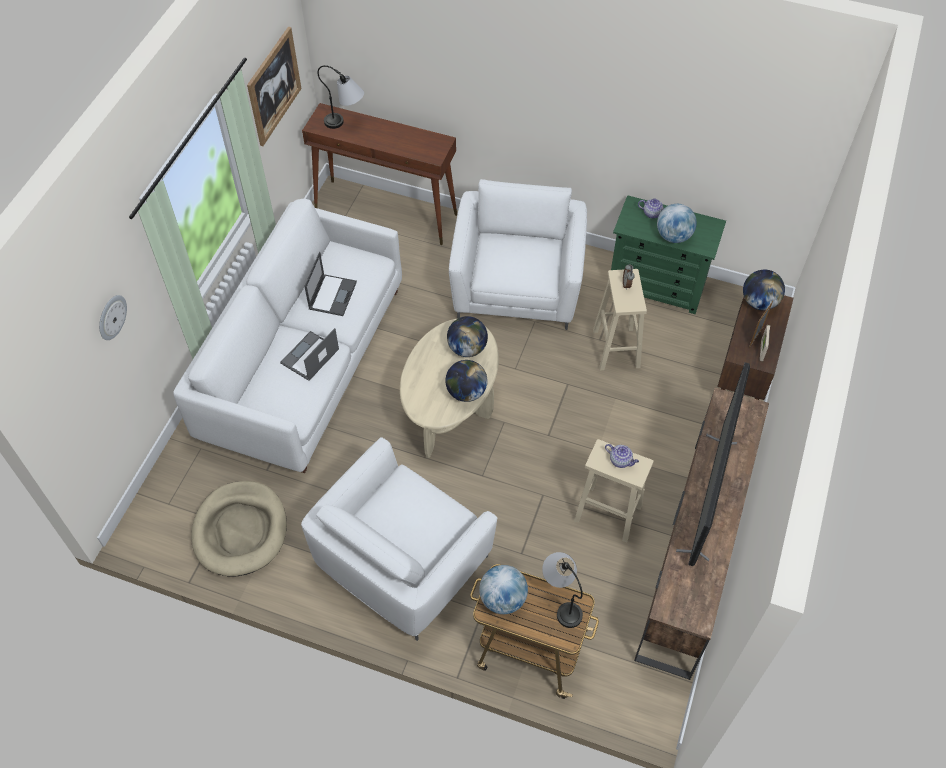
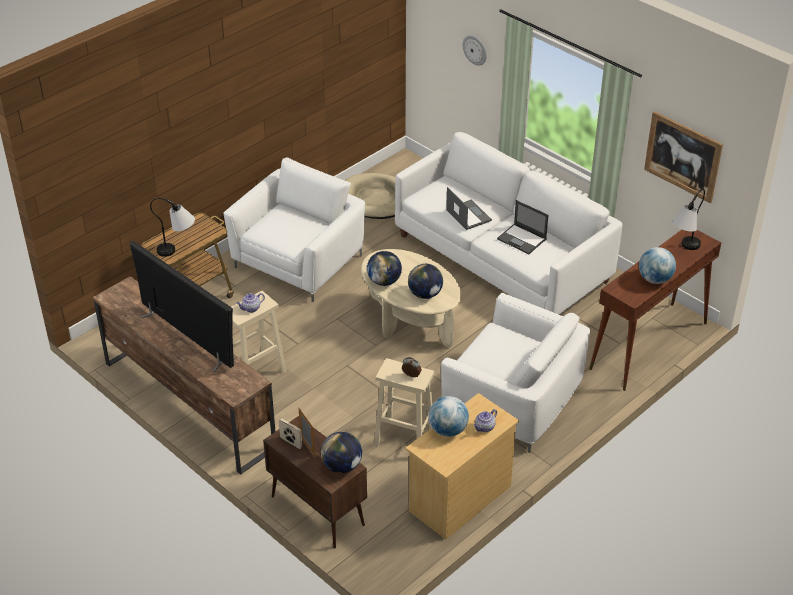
camera: 115 degrees right, 15 degrees down
white armchair [301,437,497,641] -> white armchair turned 60 degrees clockwise [224,157,365,302]
globe [479,565,528,614] -> globe moved to [639,247,676,284]
green dresser [611,195,726,314] -> beige dresser [405,393,519,540]

